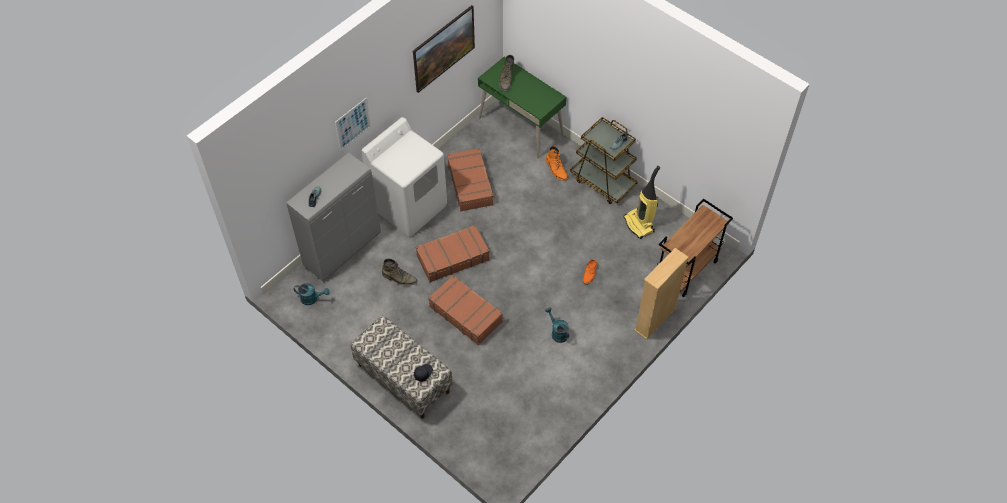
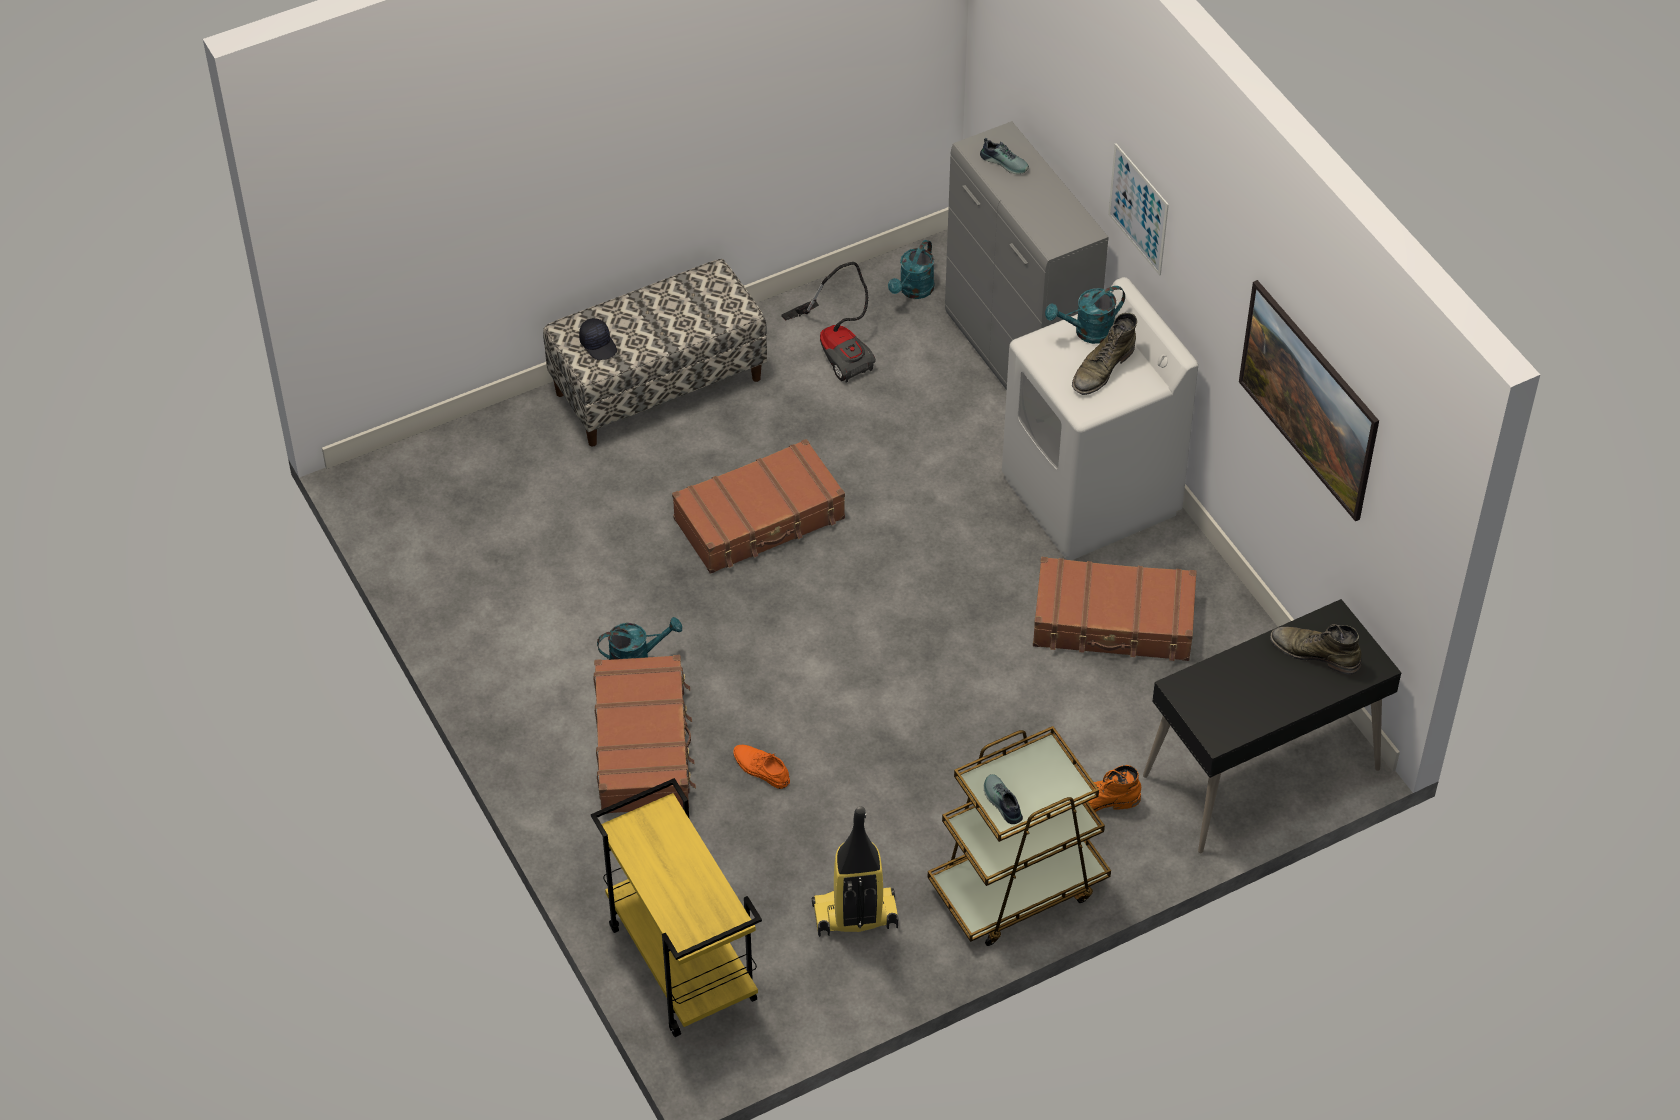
camera: 110 degrees right, 5 degrees down
green boot [382,259,418,286] -> green boot moved to [1072,313,1137,395]
brown suitcase [416,225,490,282] -> brown suitcase moved to [594,655,696,814]
green desk [478,57,566,159] -> black desk [1143,599,1401,853]
beige bookcase [634,248,689,339] -> none
brown cart [658,199,733,297] -> yellow cart [591,778,762,1037]
none -> vacuum cleaner [781,262,876,383]
none -> turquoise watering can [1045,286,1125,344]

